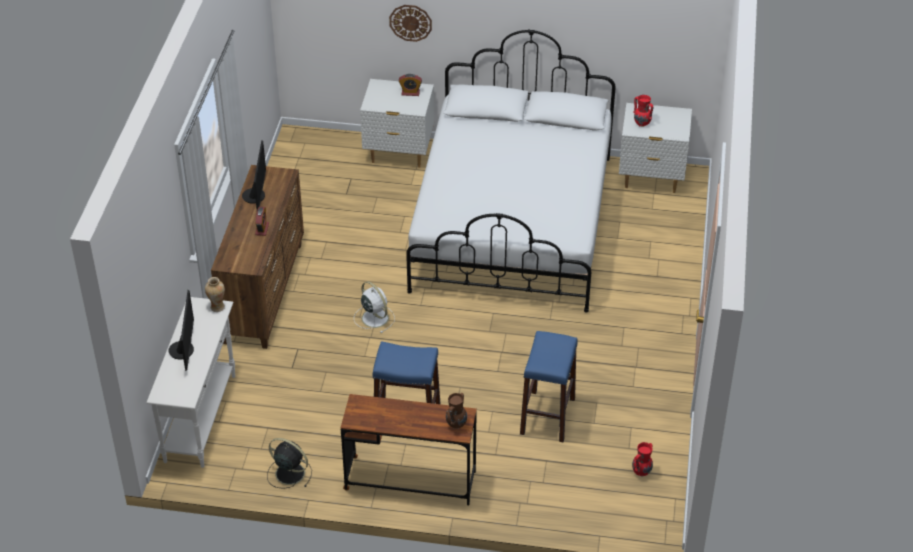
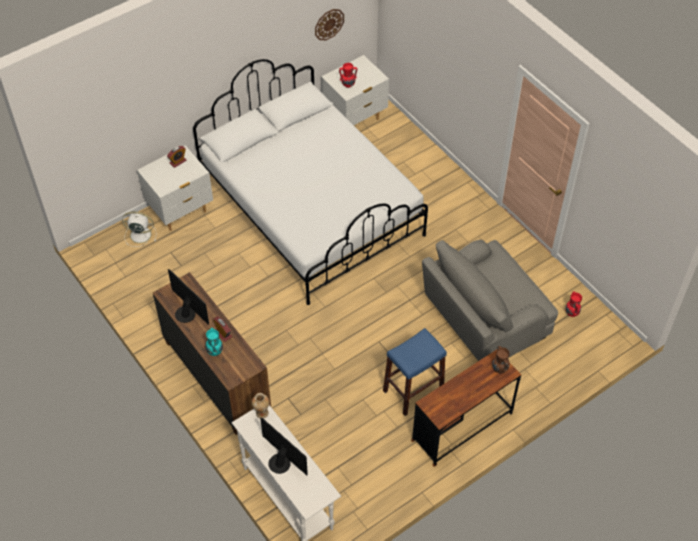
camera: 45 degrees left, 10 degrees up
black fan [267,438,312,489] -> none
white fan [354,281,395,333] -> white fan moved to [122,211,156,247]
wall clock [389,5,432,42] -> wall clock moved to [315,9,344,40]
blue stool [520,331,578,442] -> grey armchair [422,240,558,361]
none -> turquoise vase [205,328,223,356]

